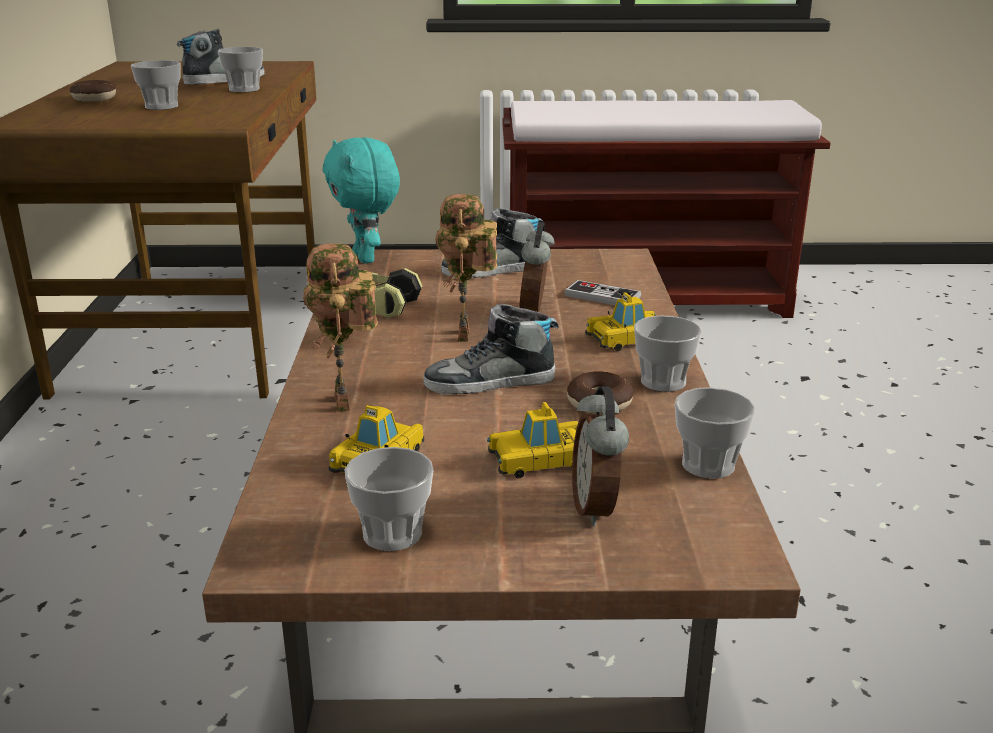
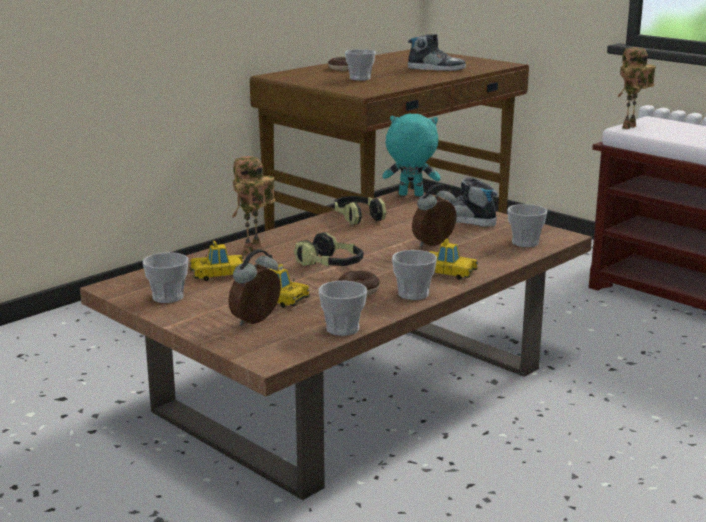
camera: 45 degrees right, 5 degrees down
cup [218,47,263,92] -> cup moved to [507,204,547,247]
turquoise plush toy [322,137,400,263] -> turquoise plush toy turned 75 degrees clockwise [383,114,440,196]
shoe [424,304,559,394] -> headphones [294,232,363,267]
toy robot [435,194,497,342] -> toy robot moved to [618,47,656,129]
game controller [565,280,641,305] -> none

